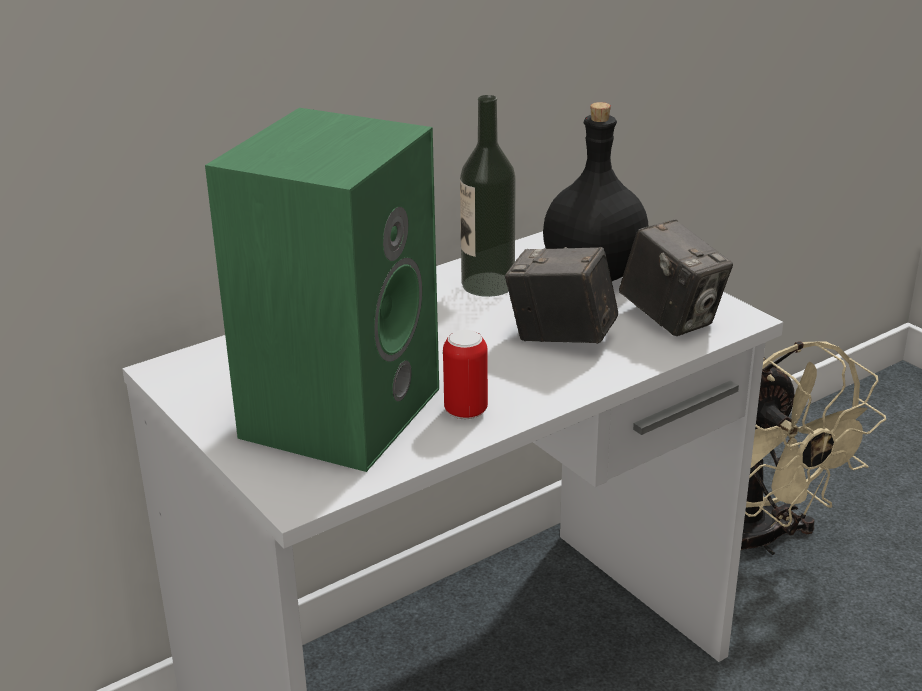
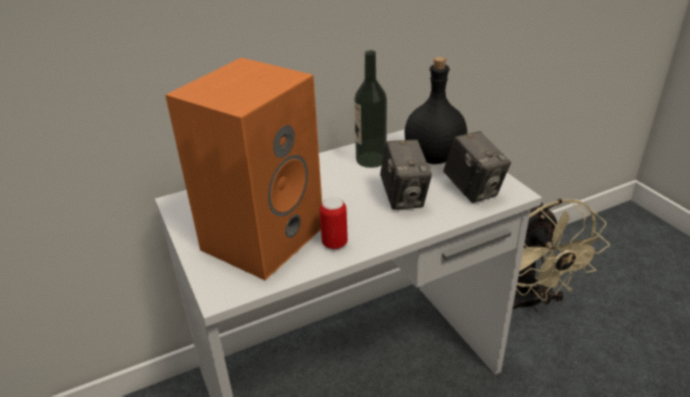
camera: 10 degrees right, 5 degrees up
green speaker [205,108,439,472] -> orange speaker [165,58,322,280]
camera [505,247,618,344] -> camera turned 135 degrees counterclockwise [380,140,432,210]

